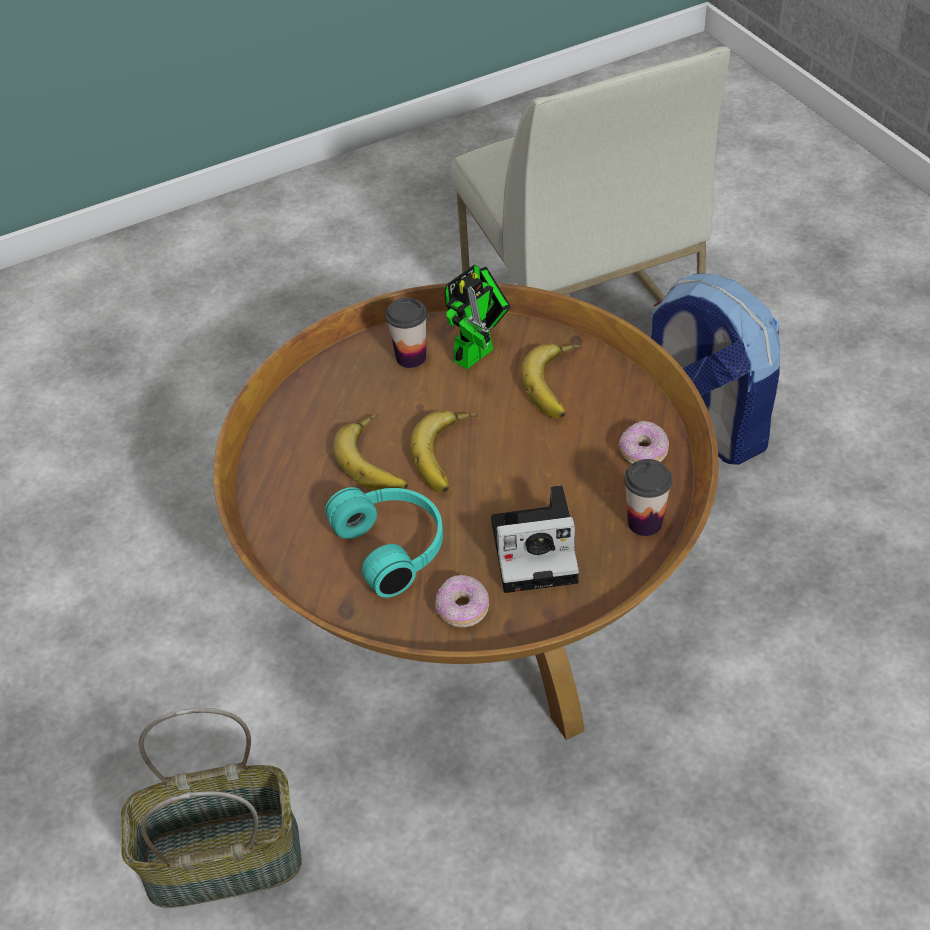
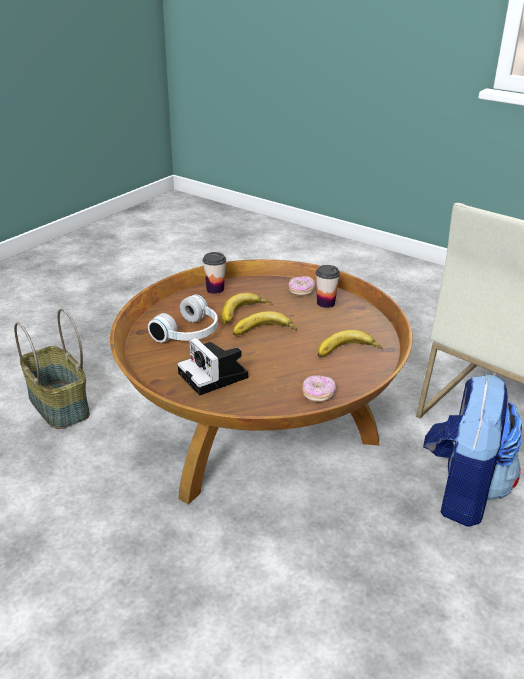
camera: 60 degrees right, 15 degrees down
turquoise headphones [325,487,443,598] -> white headphones [148,295,218,343]
donut [435,575,489,627] -> donut moved to [289,276,315,296]
toy robot [445,265,511,369] -> none
cup [624,459,672,536] -> cup moved to [203,252,226,294]

